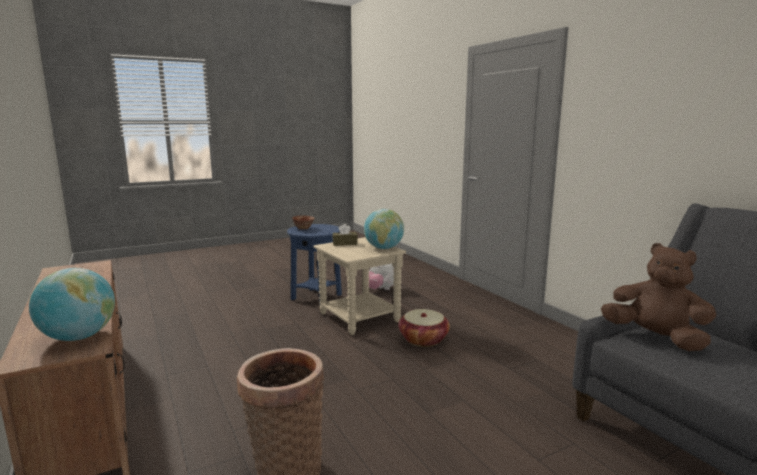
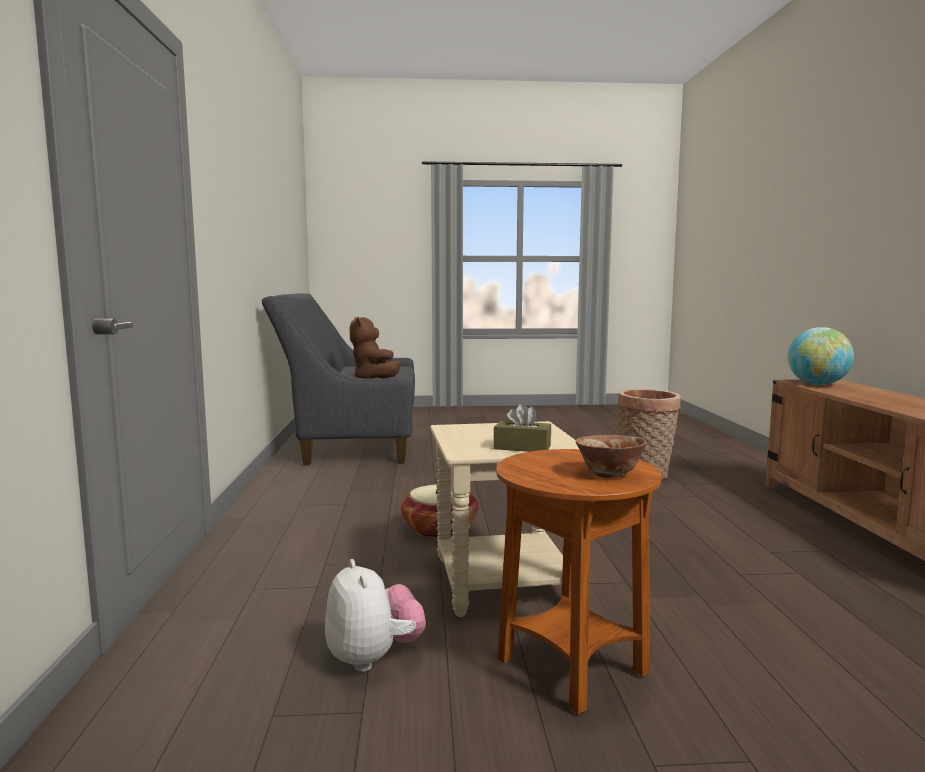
camera: 155 degrees left, 5 degrees down
blue side table [287,224,342,306] -> brown side table [496,449,662,715]
globe [364,209,404,249] -> none

